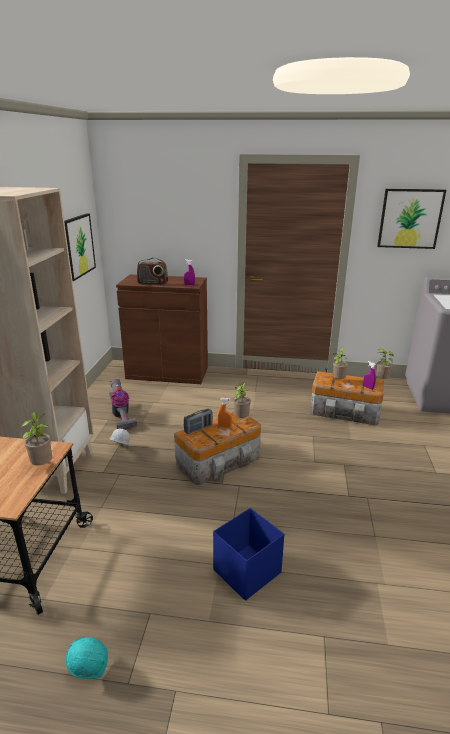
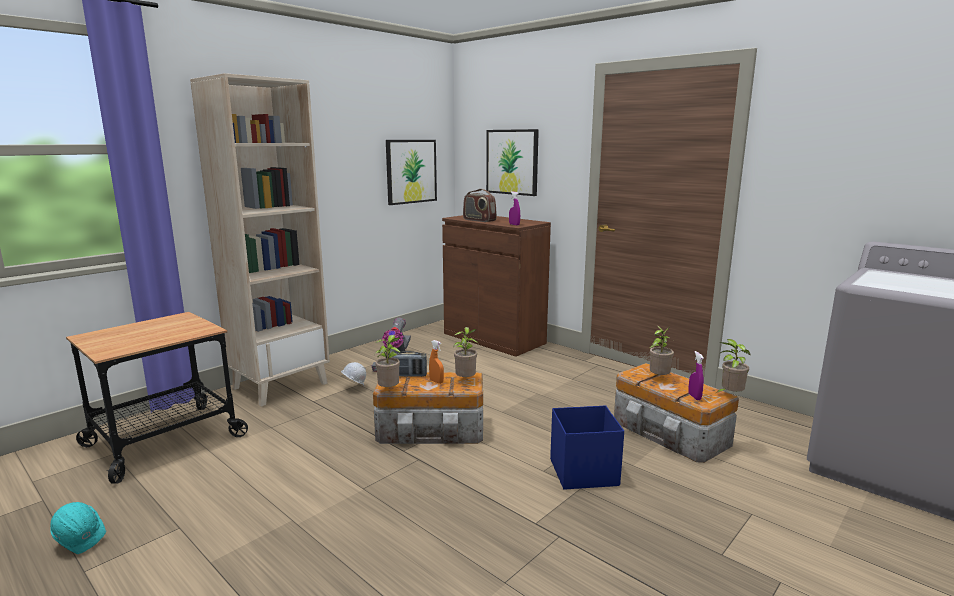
camera: 35 degrees right, 10 degrees down
potted plant [21,412,52,466] -> potted plant moved to [374,335,400,387]
blue storage box [213,508,284,601] -> blue storage box moved to [550,405,624,490]
picture [377,189,446,249] -> picture moved to [486,129,539,196]

